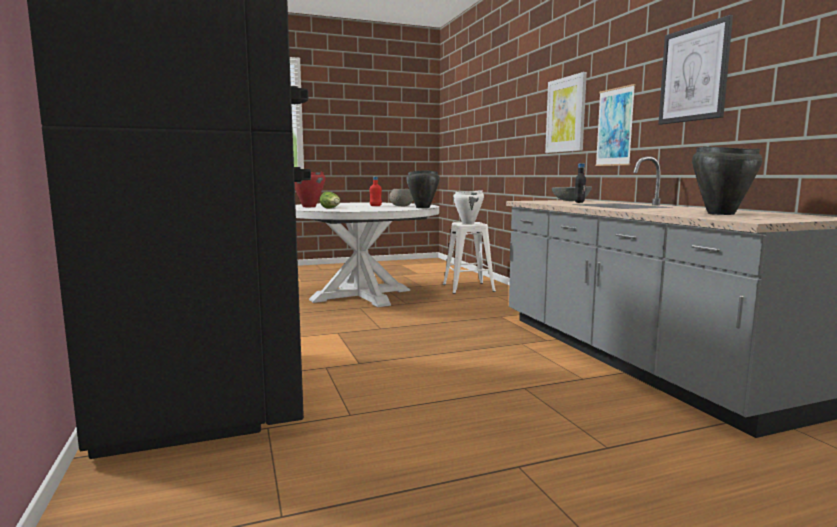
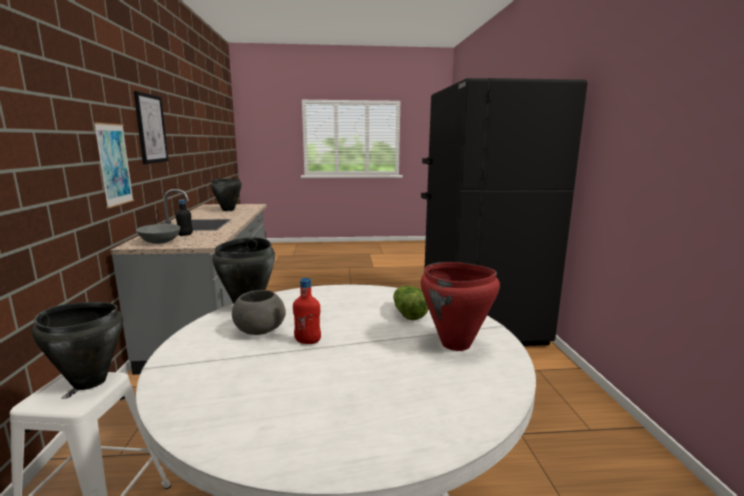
camera: 165 degrees left, 5 degrees up
white cooking pot [453,190,484,224] -> black cooking pot [32,302,123,390]
picture [545,72,587,153] -> none

